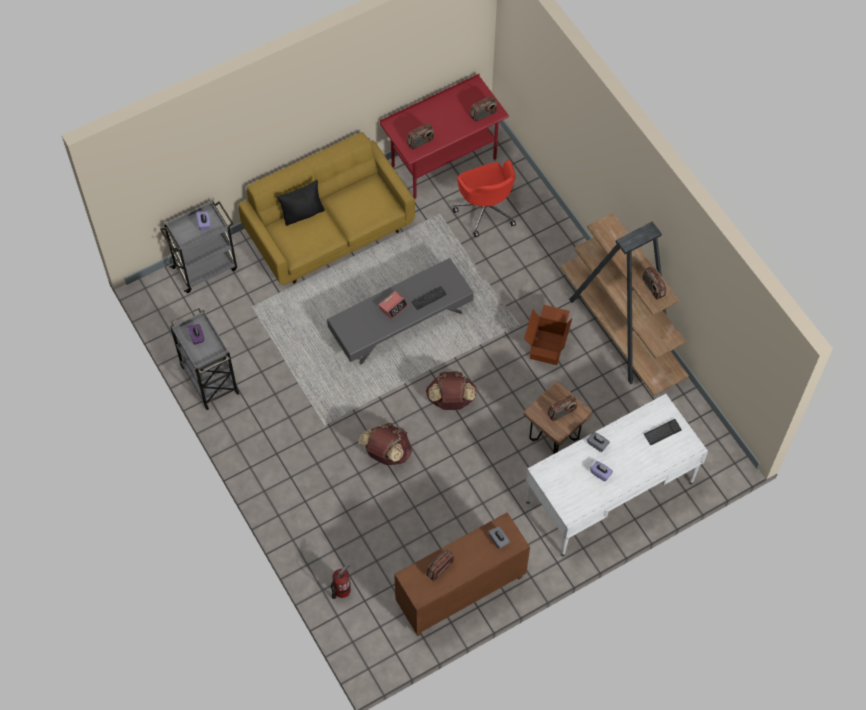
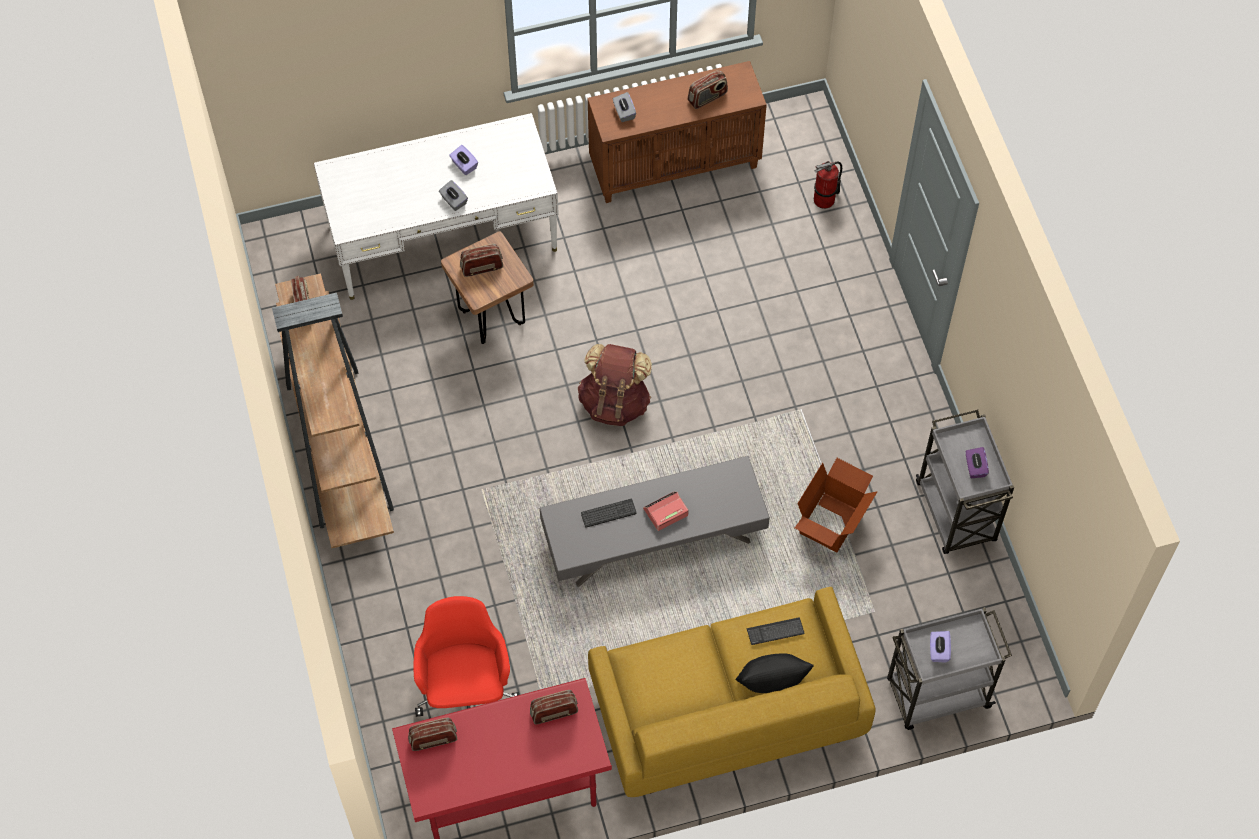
camera: 165 degrees left, 0 degrees up
brown backpack [358,423,412,465] -> none
cardboard box [524,305,572,365] -> cardboard box moved to [795,458,878,552]
keyboard [644,419,682,446] -> keyboard moved to [746,617,804,645]

